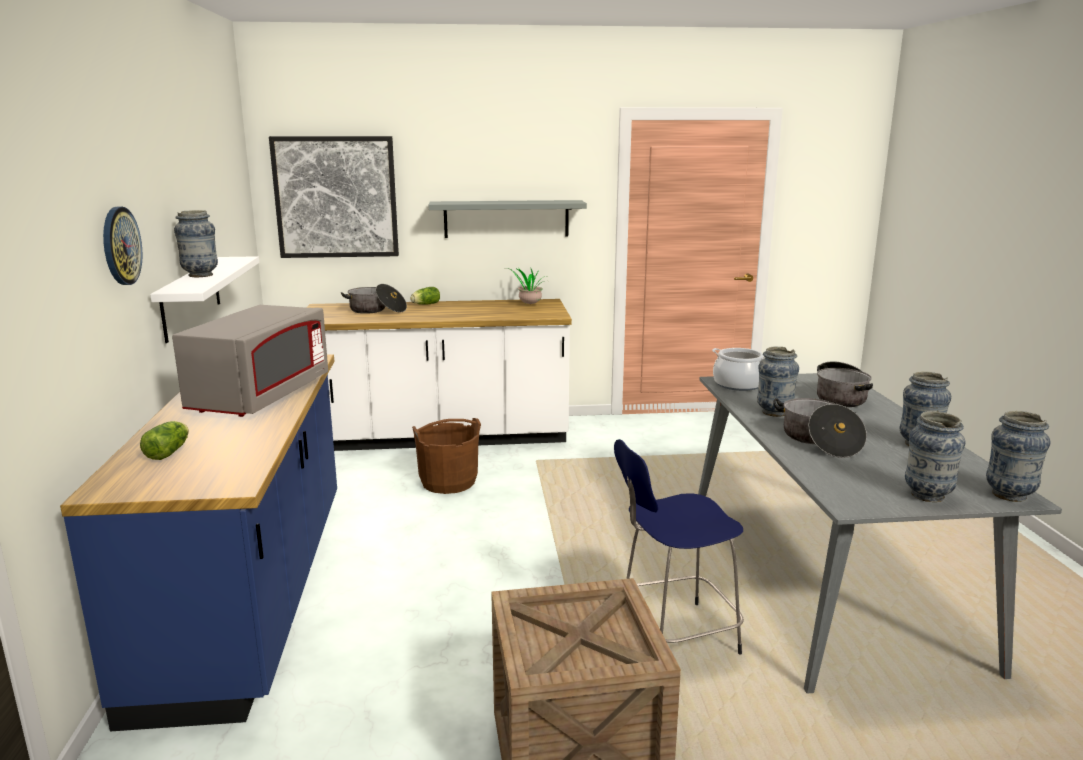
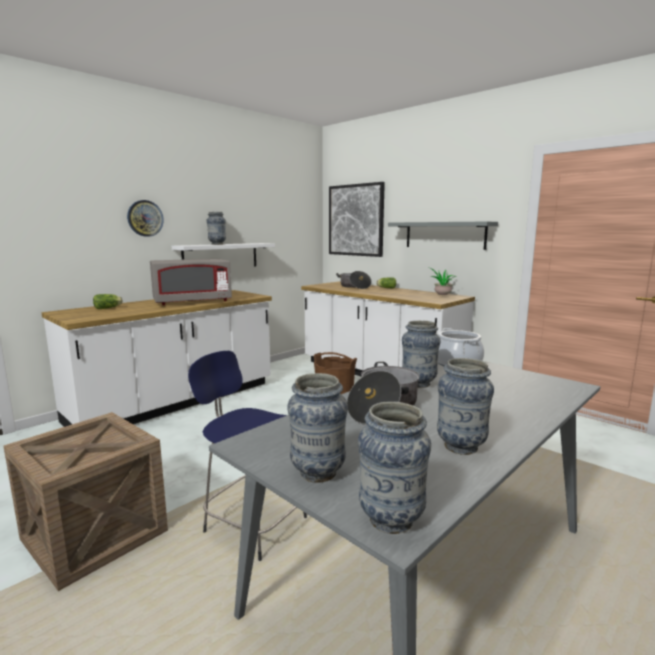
camera: 50 degrees right, 5 degrees down
blue counter [60,354,337,732] -> white counter [42,290,272,427]
cooking pot [817,361,873,407] -> none

